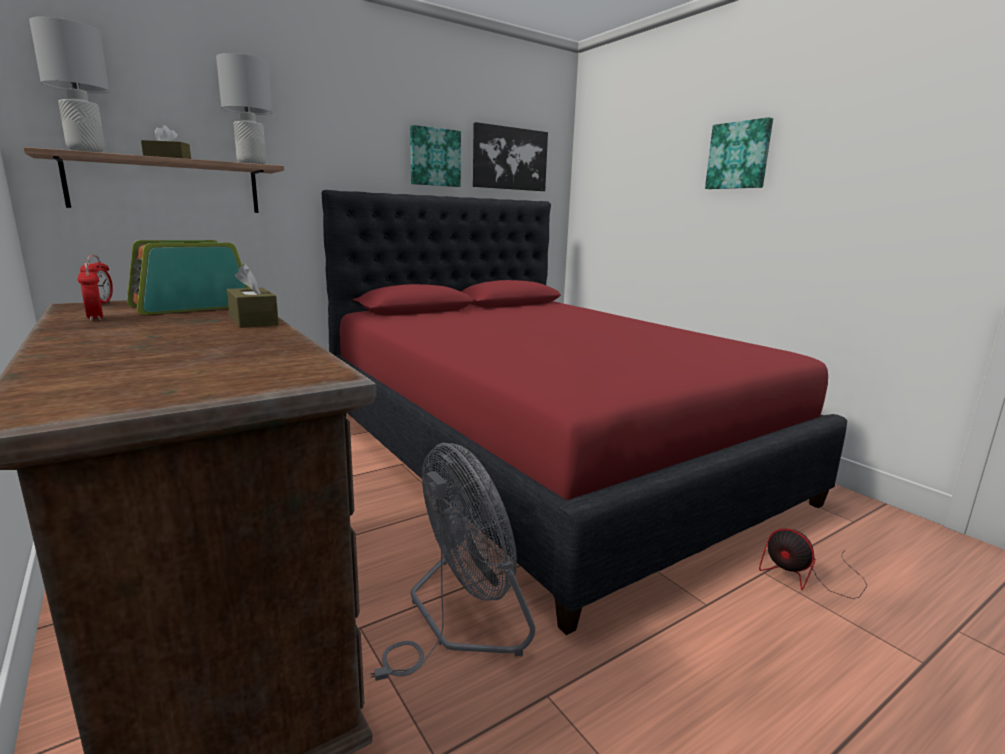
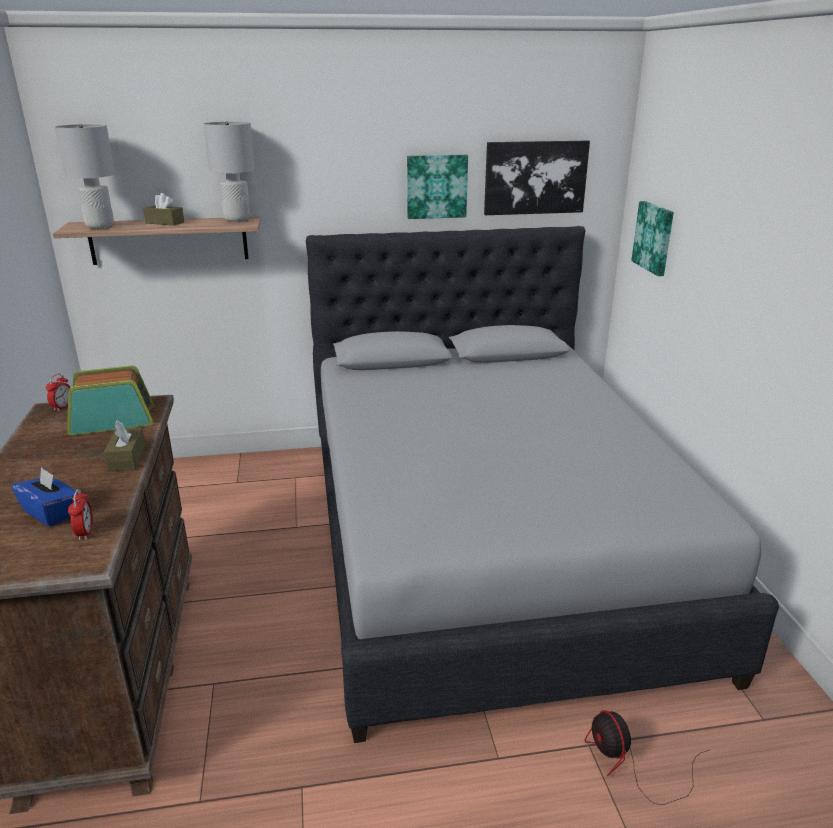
camera: 25 degrees right, 10 degrees up
alarm clock [78,263,103,321] -> alarm clock moved to [68,489,93,541]
red bed [321,190,847,635] -> grey bed [306,226,779,743]
grey fan [370,443,535,681] -> none
picture [705,117,773,189] -> picture moved to [631,201,674,276]
none -> blue tissue box [12,467,78,526]

